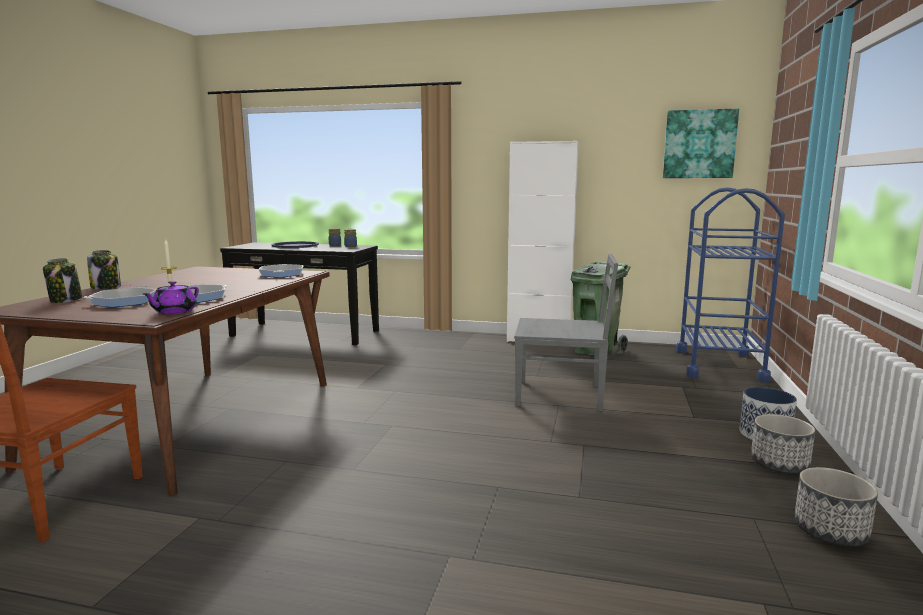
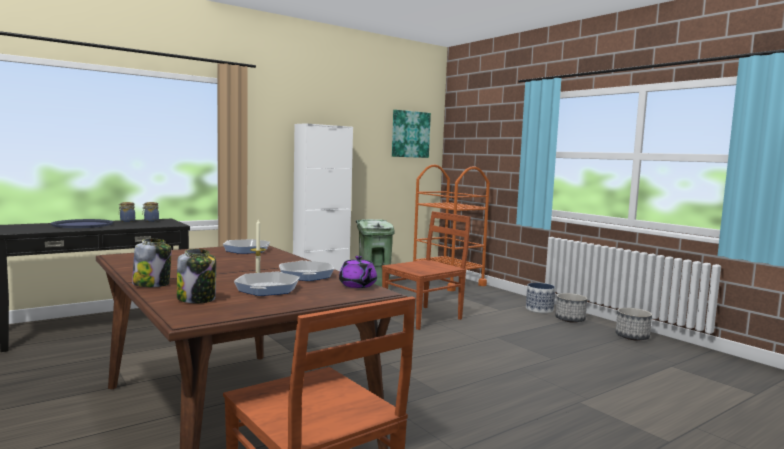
camera: 50 degrees left, 5 degrees down
grey chair [514,254,618,411] -> brown chair [382,211,470,330]
blue cart [676,187,785,383] -> orange cart [413,164,490,291]

